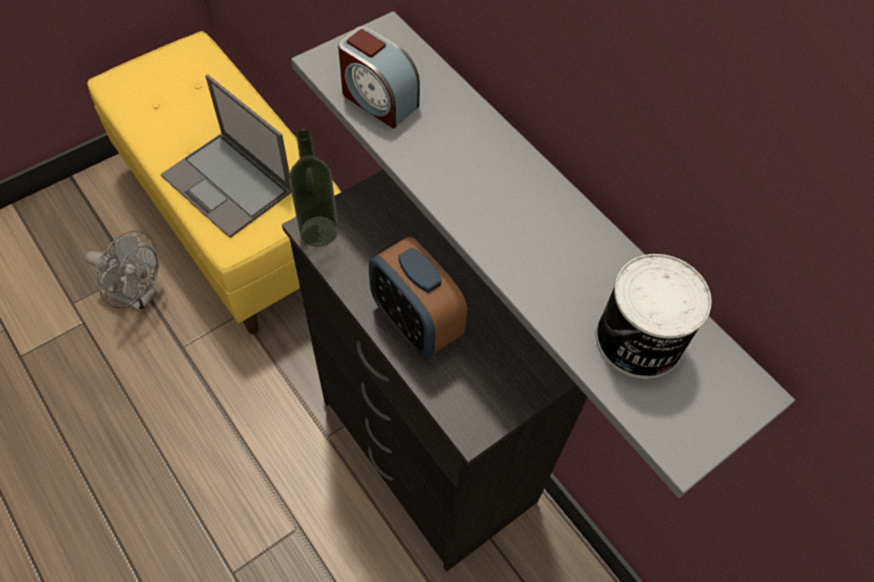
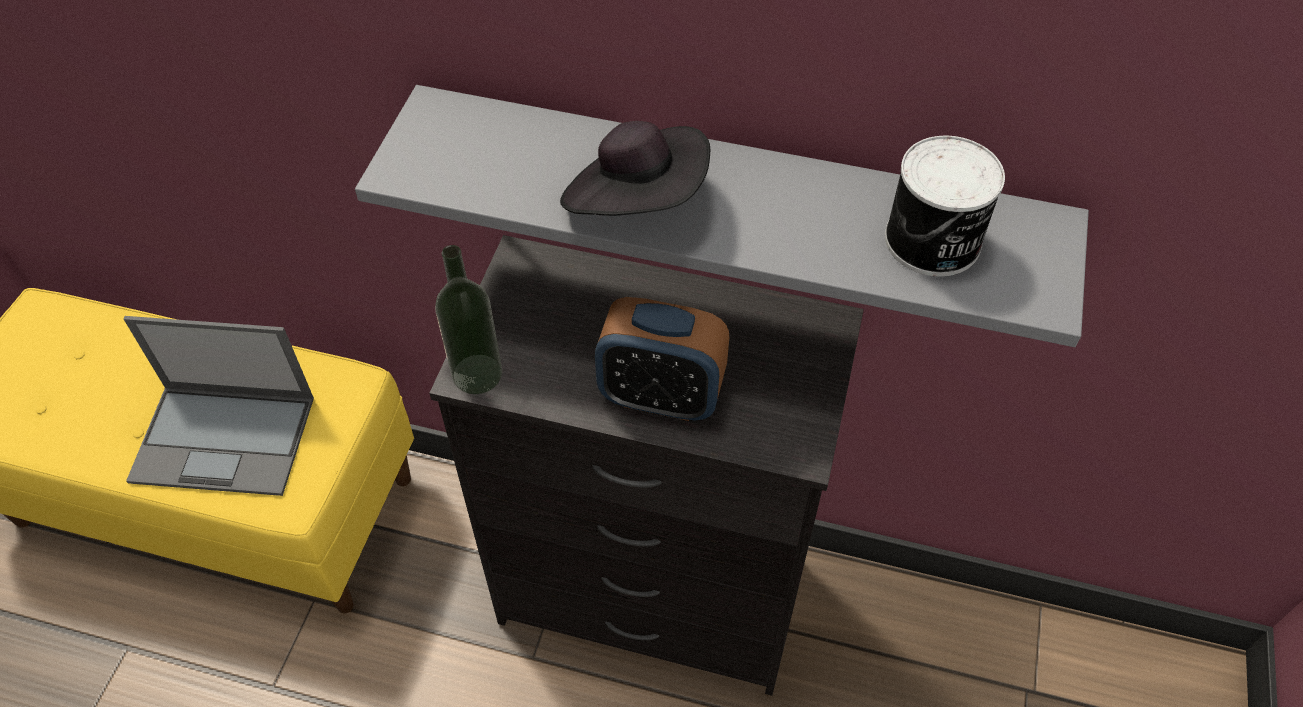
camera: 35 degrees left, 5 degrees down
grey fan [85,230,159,313] -> none
alarm clock [338,26,420,129] -> none
none -> black hat [560,121,710,216]

